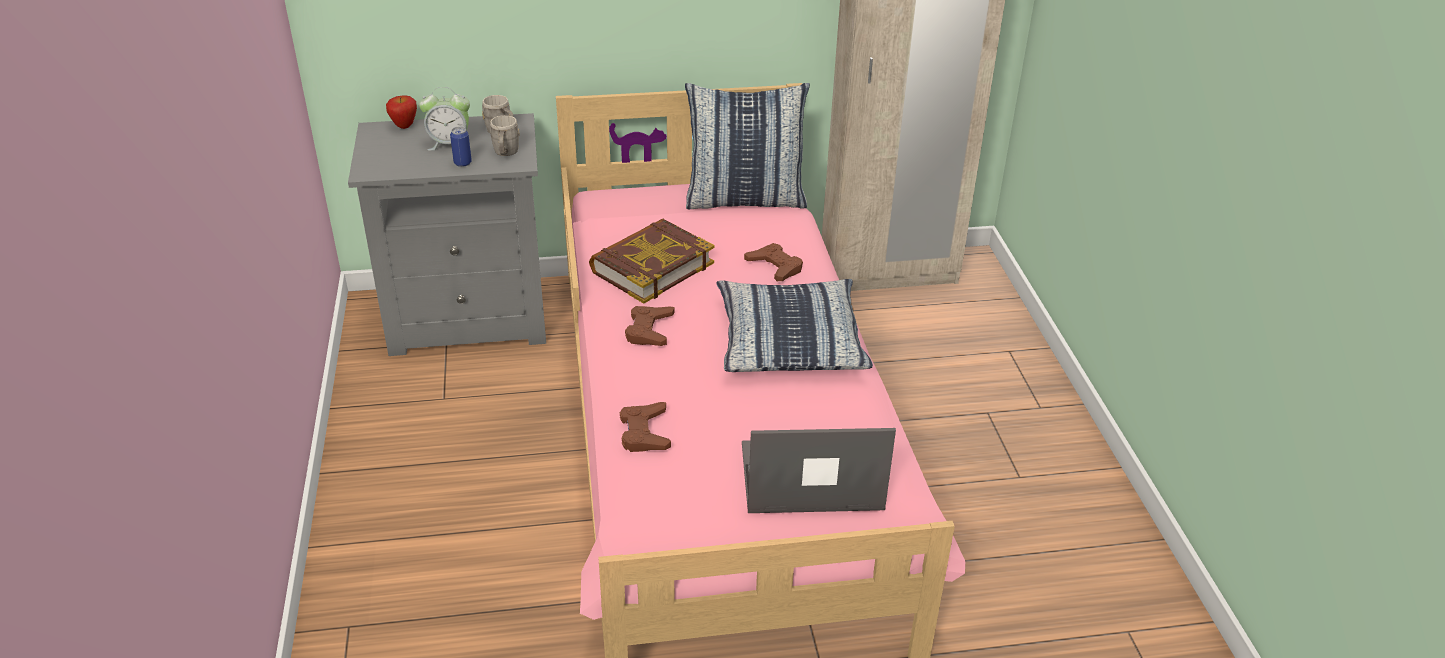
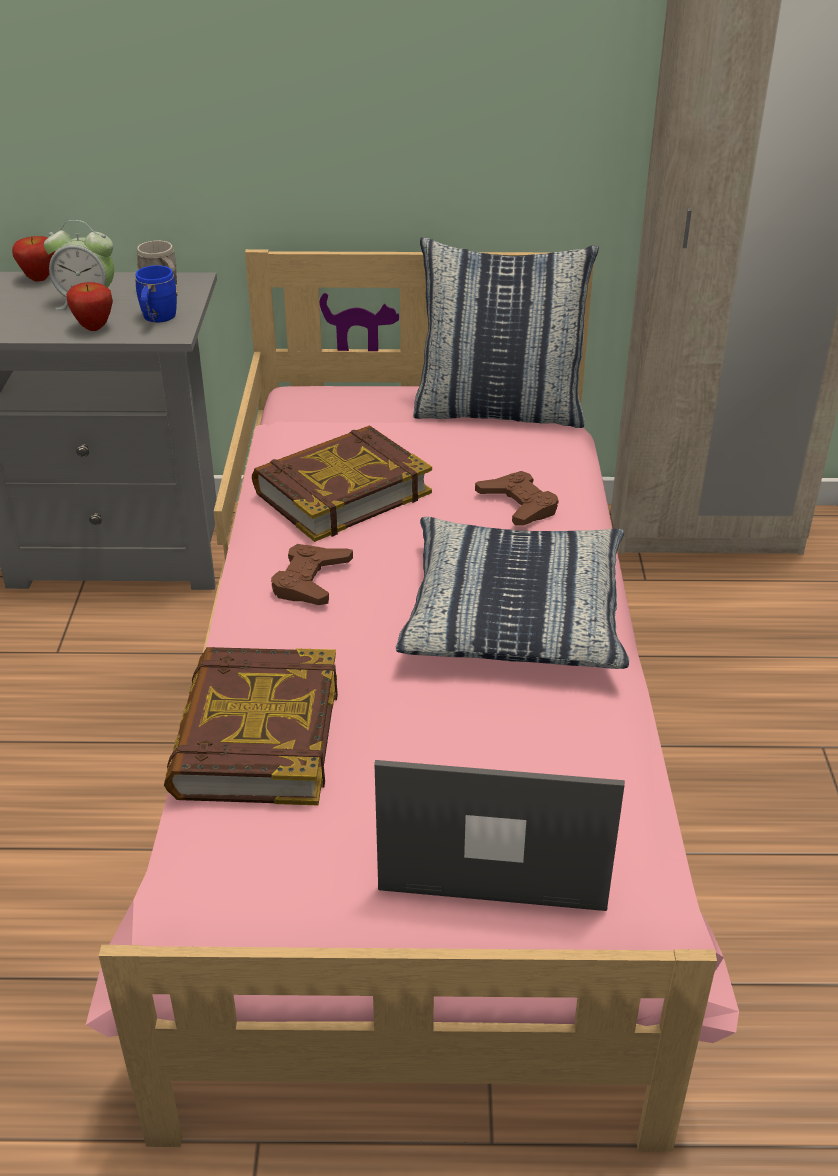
camera: 10 degrees right, 0 degrees up
can [450,127,472,167] -> apple [66,282,113,331]
grey mug [490,115,520,156] -> blue mug [135,265,178,322]
brown game controller [620,402,671,452] -> book [164,647,338,805]

